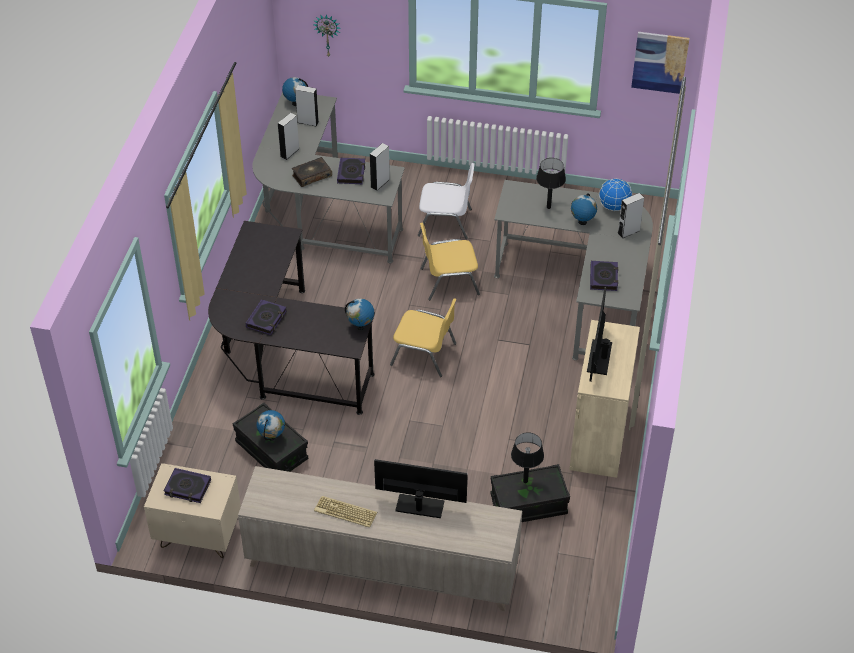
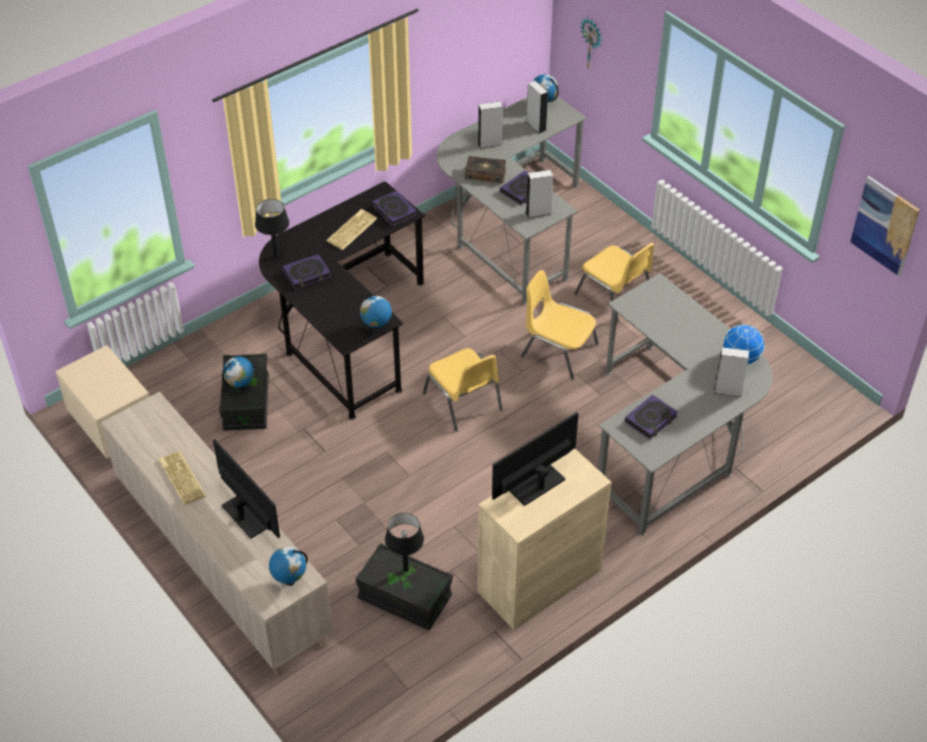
camera: 40 degrees right, 0 degrees up
book [164,468,211,503] -> book moved to [372,191,417,226]
white chair [418,163,475,239] -> yellow chair [574,243,655,323]
black table lamp [536,158,566,209] -> black table lamp moved to [255,199,289,259]
globe [571,194,597,225] -> globe moved to [269,547,308,586]
none -> keyboard [326,209,377,250]

